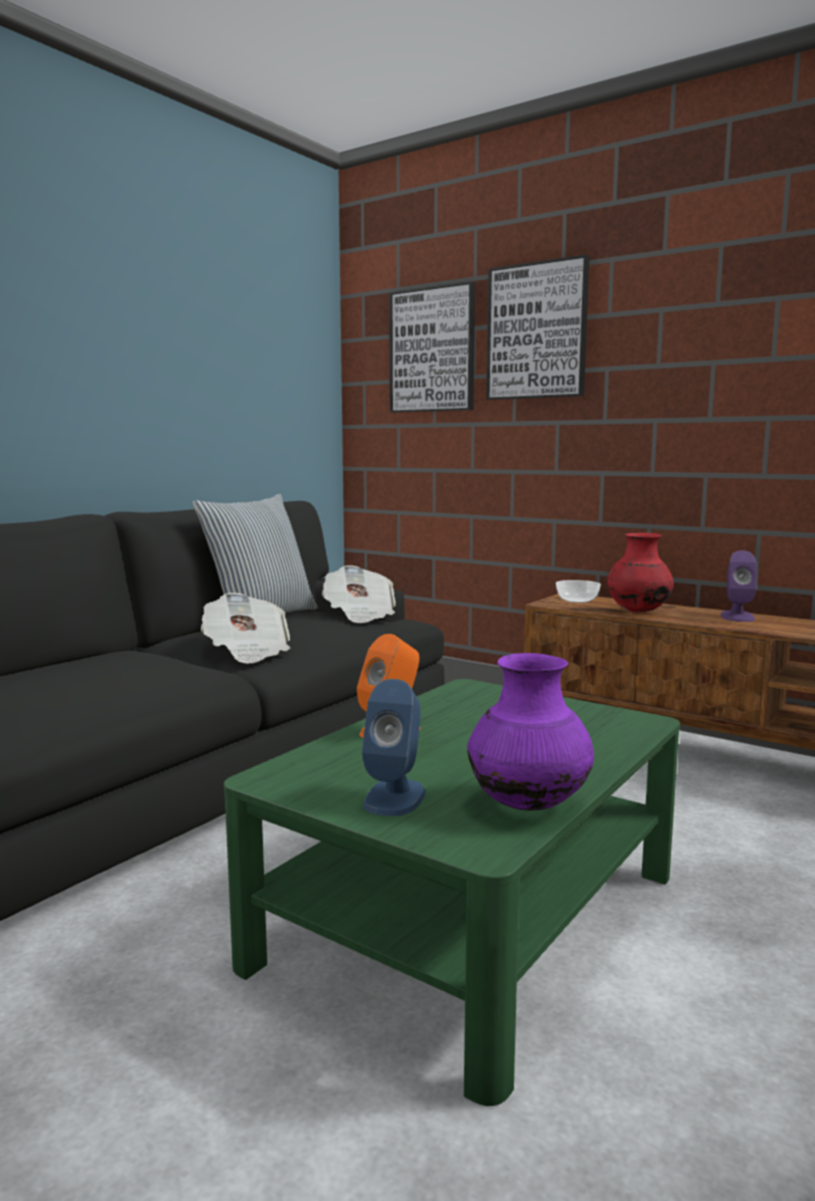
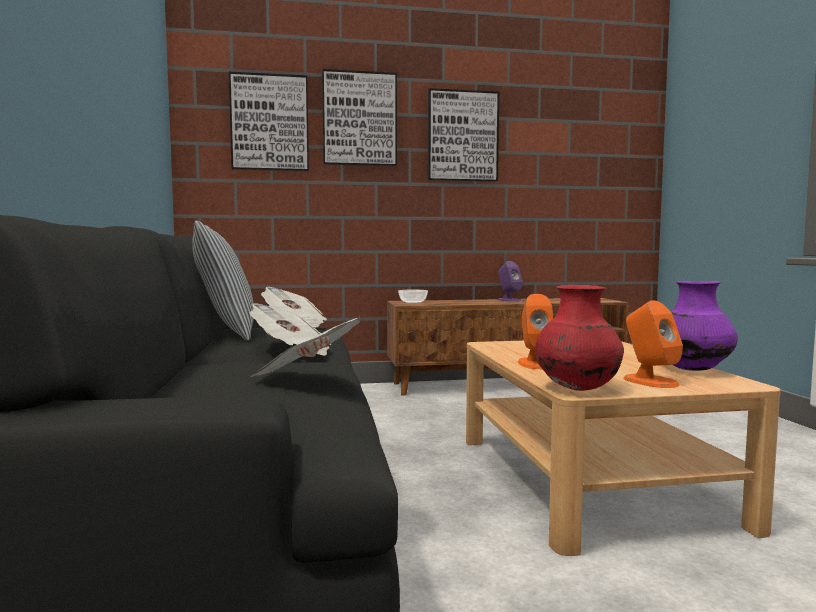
camera: 45 degrees left, 5 degrees down
green coffee table [224,679,680,1106] -> beige coffee table [466,341,781,556]
blue speaker [362,679,425,816] -> orange speaker [623,300,683,388]
red vase [607,533,673,612] -> red vase moved to [535,285,624,391]
none -> newspaper [251,317,360,377]
none -> picture [428,88,499,182]

